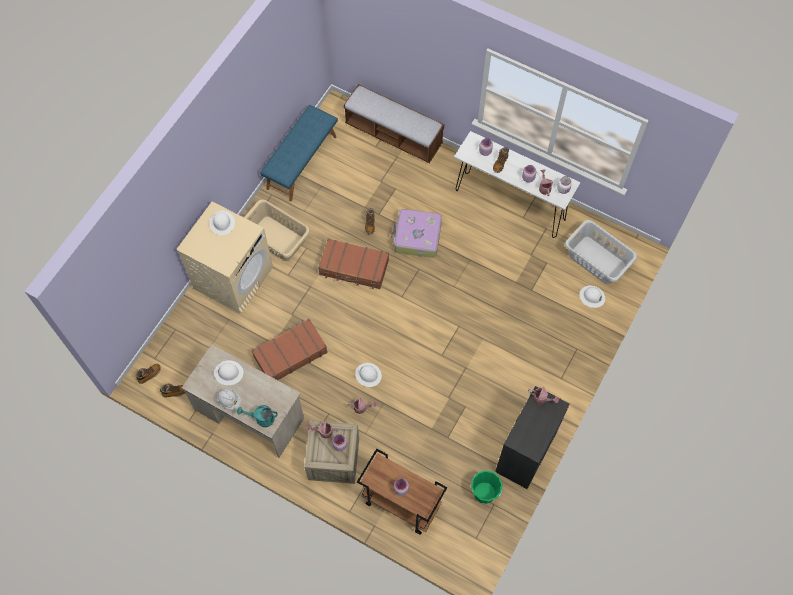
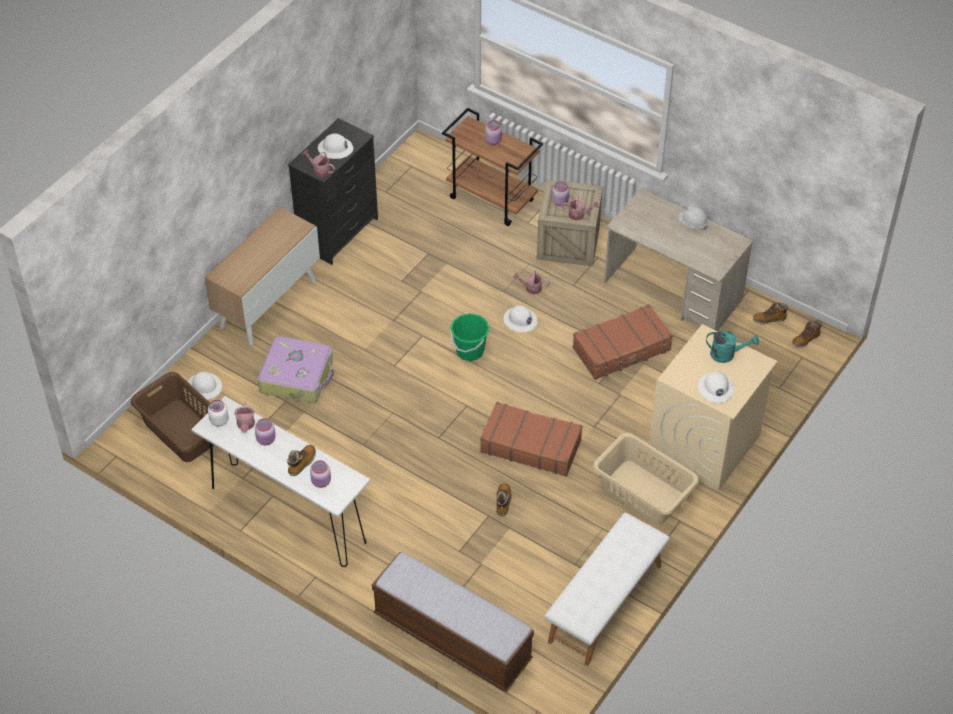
camera: 175 degrees left, 15 degrees down
white hard hat [214,360,243,385] -> white hard hat moved to [318,134,353,159]
turquoise watering can [237,405,277,427] -> turquoise watering can moved to [706,330,759,363]
blue bench [260,105,338,201] -> white bench [545,513,670,666]
suitcase [391,209,442,258] -> suitcase moved to [258,336,334,403]
green bucket [471,470,503,504] -> green bucket moved to [450,313,490,361]
grey laundry basket [565,220,637,284] -> brown laundry basket [131,372,214,462]
none -> cabinet [205,207,320,345]

